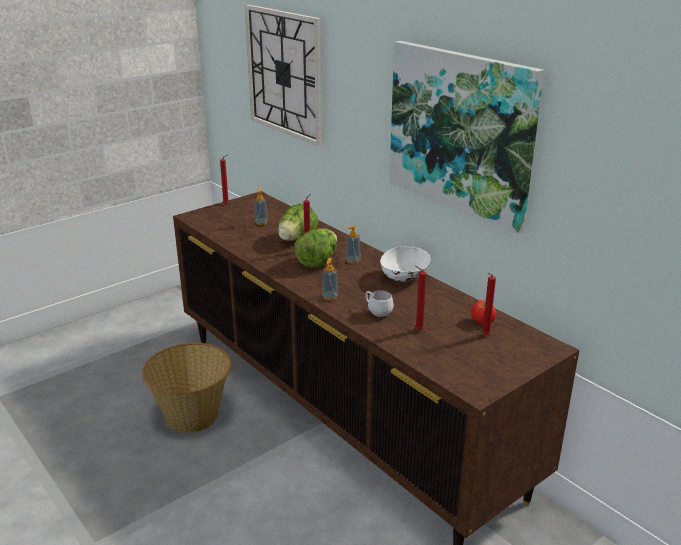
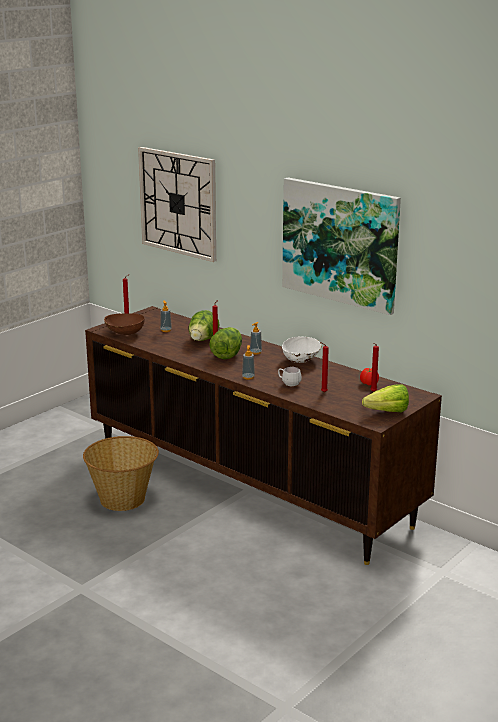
camera: 10 degrees left, 5 degrees down
none -> brown bowl [104,313,145,335]
none -> lettuce [362,384,409,412]

